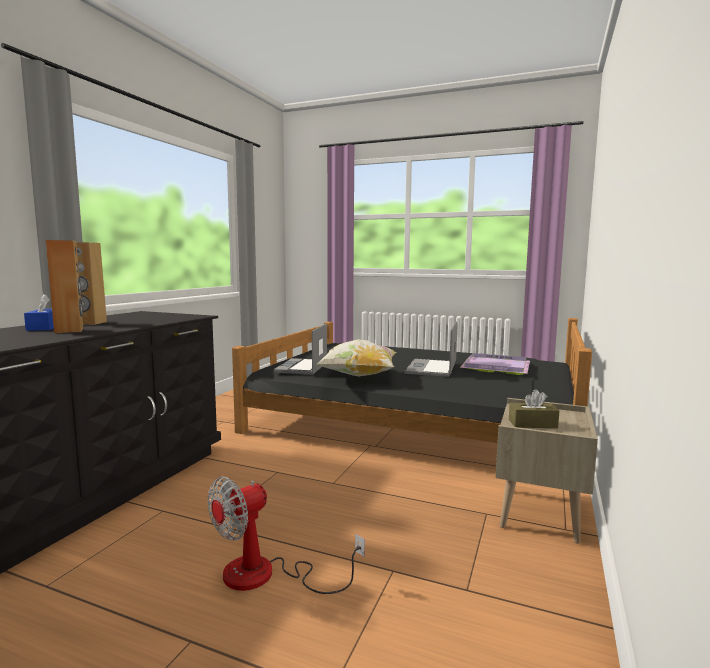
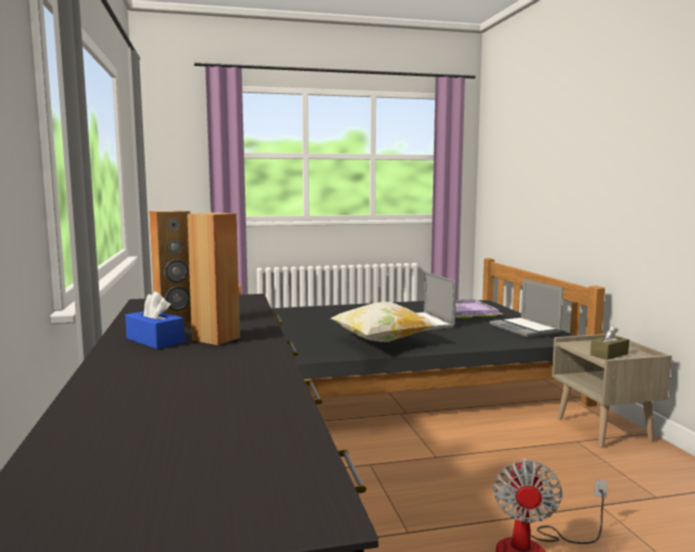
camera: 35 degrees left, 0 degrees up
laptop [274,324,327,375] -> laptop moved to [490,279,563,337]

